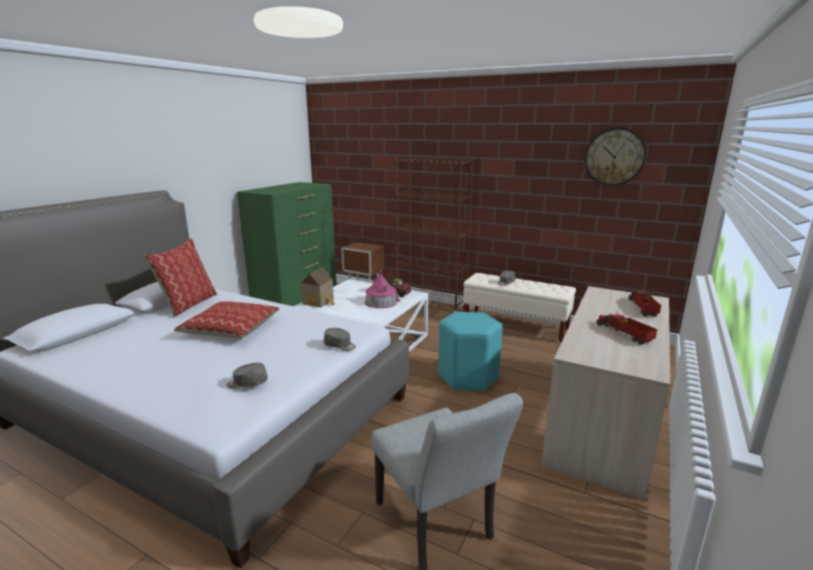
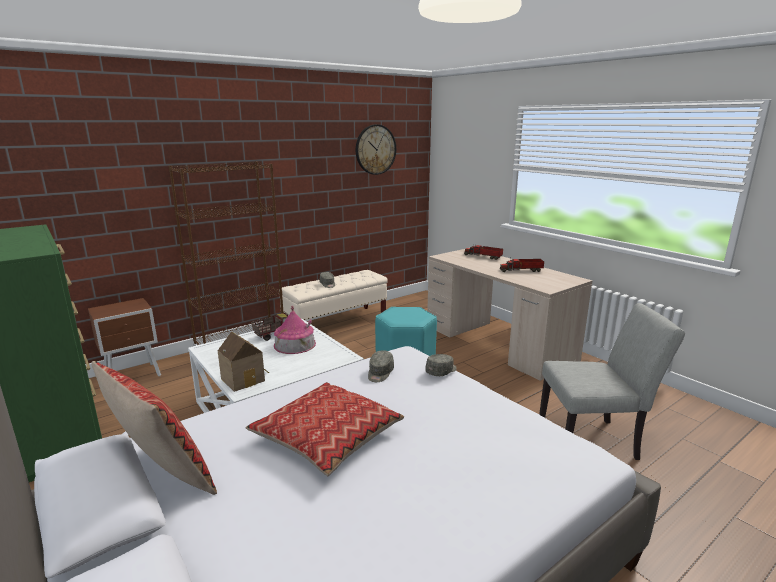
camera: 65 degrees left, 0 degrees up
grey cap [227,363,268,389] -> grey cap moved to [368,350,394,382]

